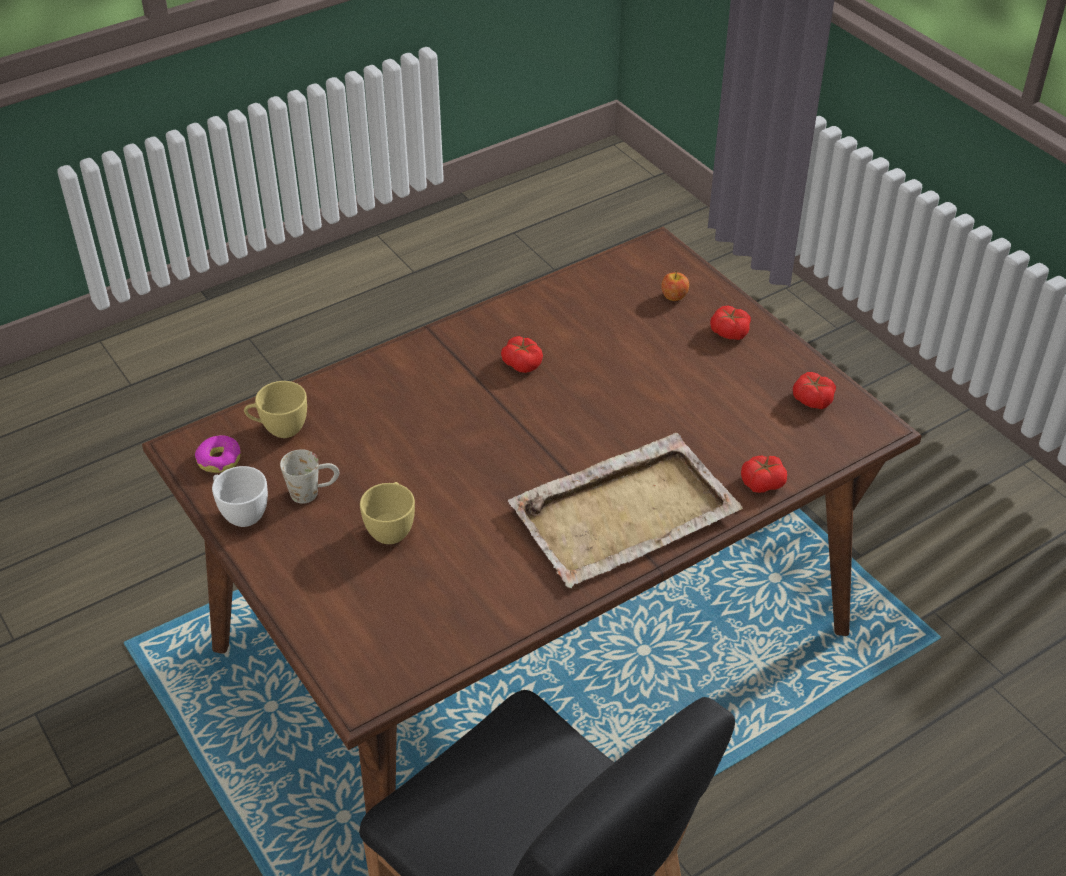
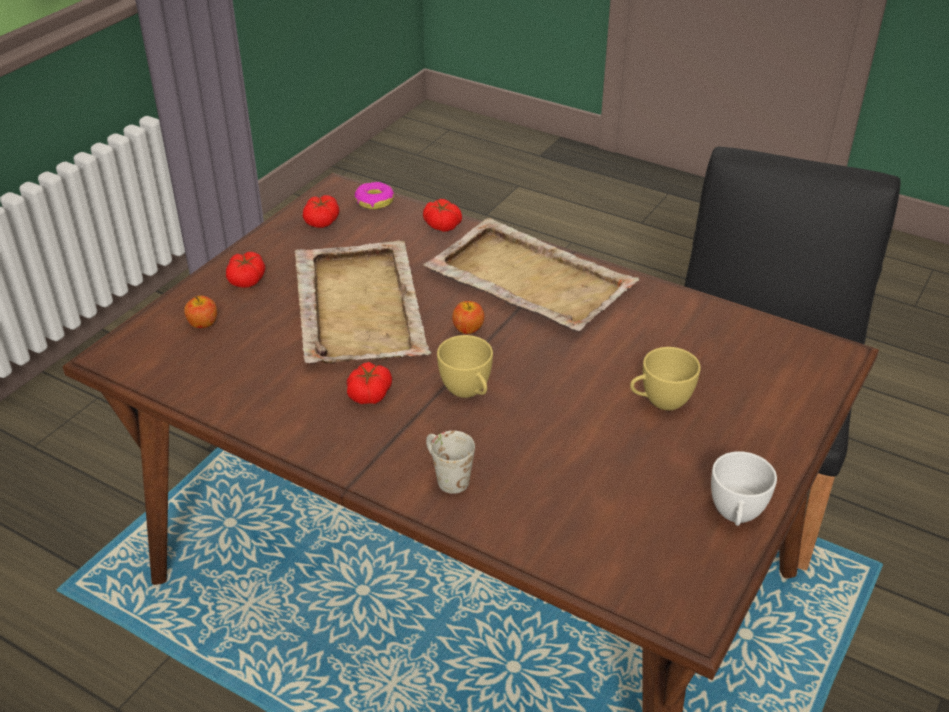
camera: 115 degrees left, 5 degrees down
donut [195,435,241,473] -> donut moved to [355,182,394,209]
yellow cup [244,381,307,438] -> yellow cup moved to [437,335,493,398]
white mug [280,449,339,504] -> white mug moved to [426,431,475,494]
none -> beige tray [295,240,432,363]
none -> apple [452,301,485,334]

